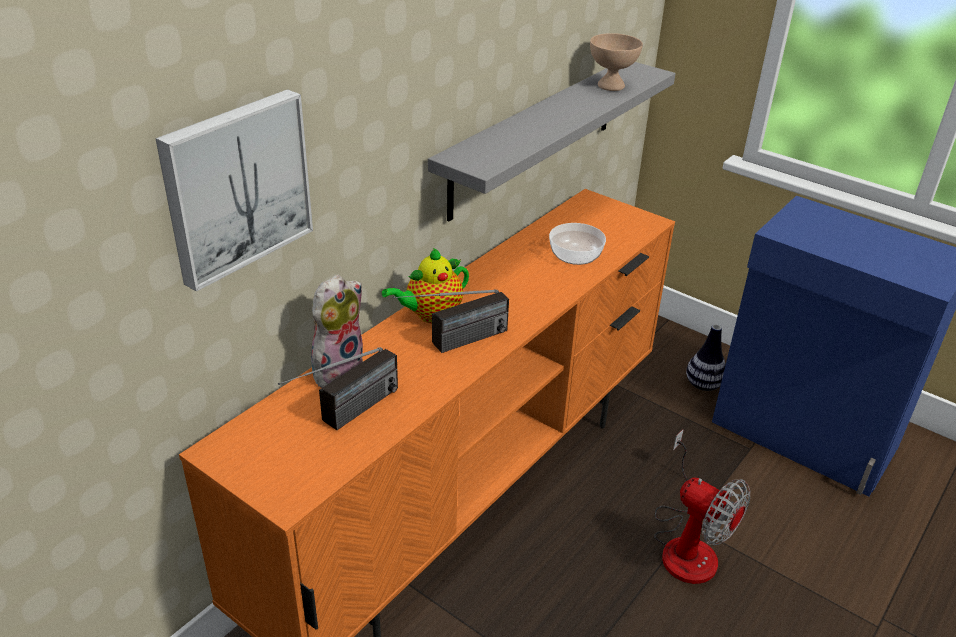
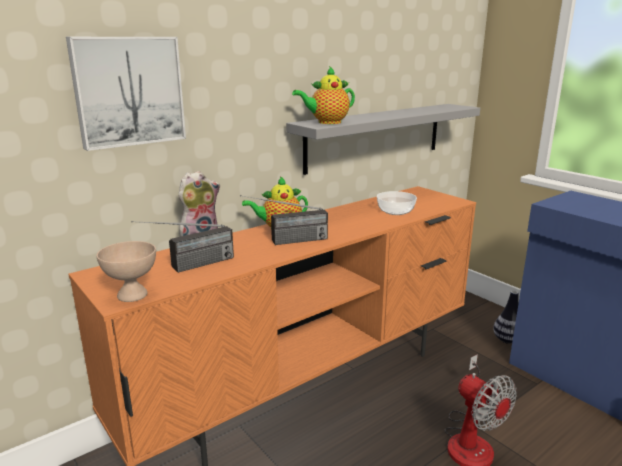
camera: 15 degrees right, 15 degrees down
beige bowl [590,33,643,91] -> beige bowl moved to [96,241,156,302]
none -> teapot [292,66,355,124]

